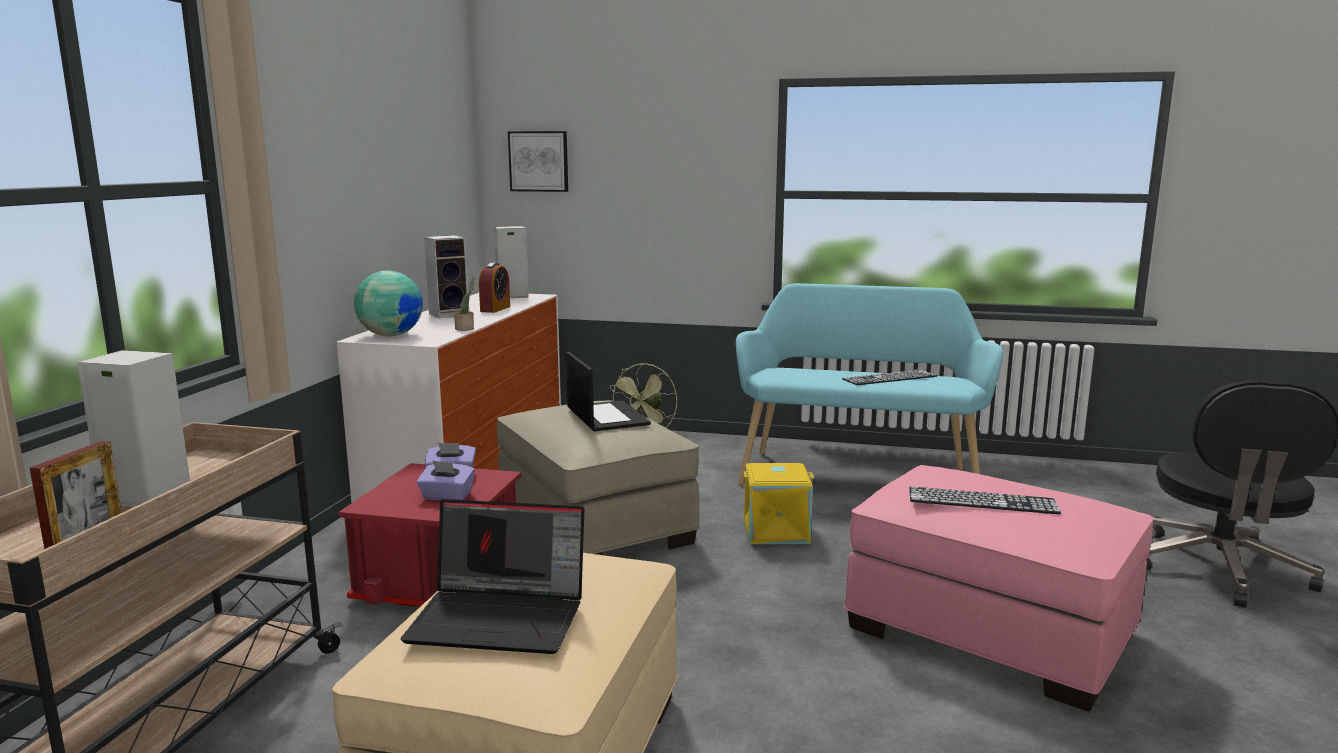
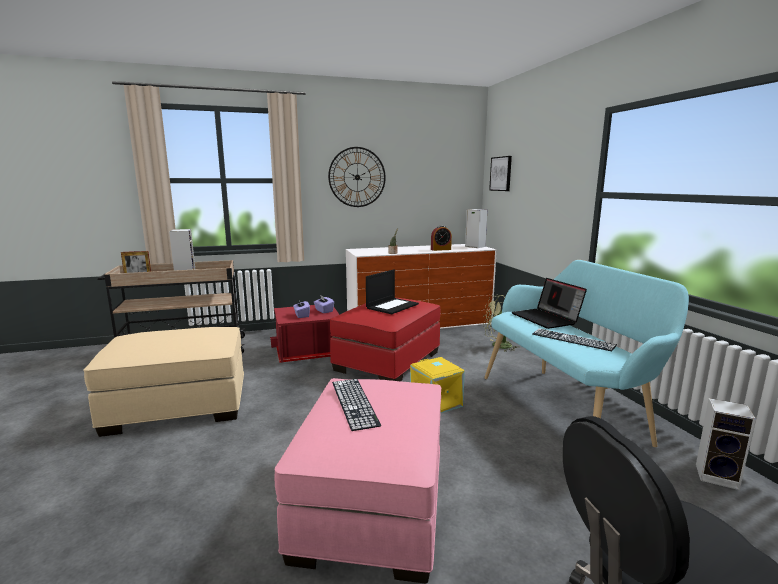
camera: 60 degrees right, 0 degrees up
globe [354,271,423,337] -> none
laptop [401,499,584,654] -> laptop moved to [512,278,587,329]
speaker [424,235,469,318] -> speaker moved to [696,398,756,490]
beige ottoman [497,400,700,555] -> red ottoman [330,297,440,381]
none -> wall clock [328,147,386,207]

